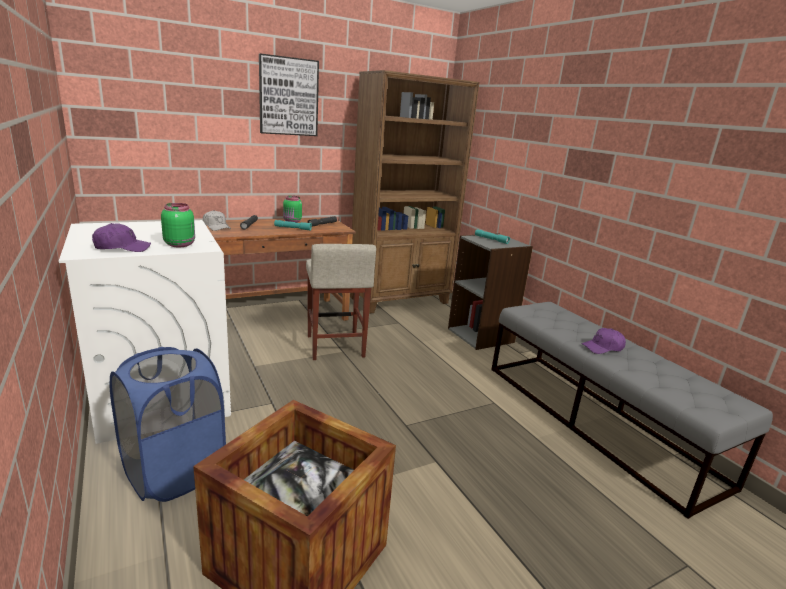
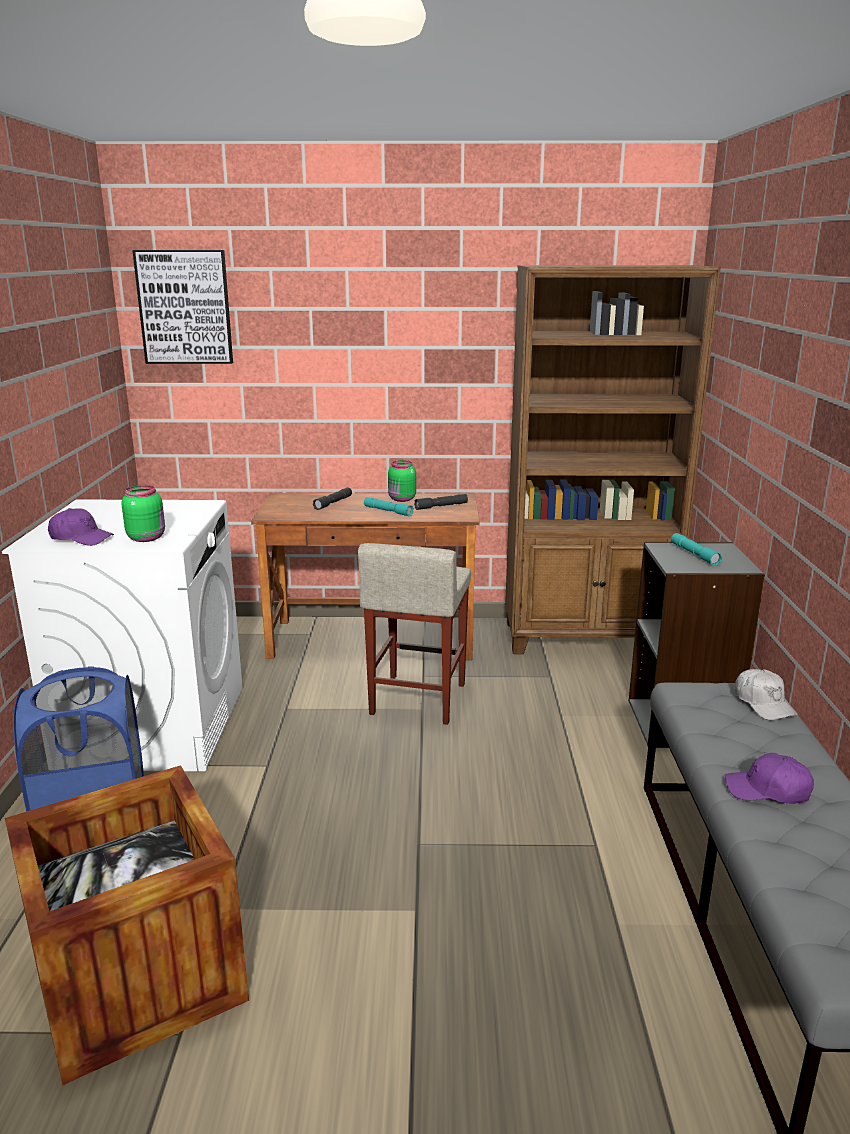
camera: 30 degrees right, 0 degrees up
white cap [203,210,231,231] -> white cap moved to [735,669,798,720]
picture [259,53,319,136] -> picture moved to [132,250,233,364]

